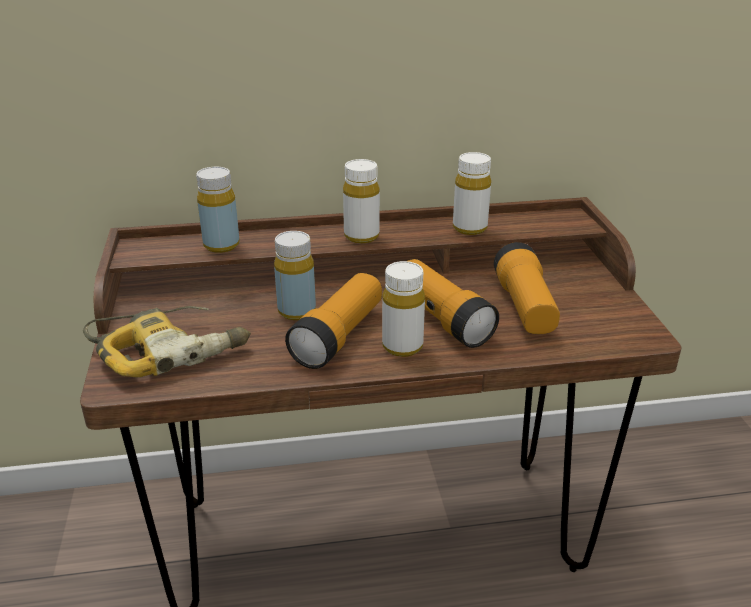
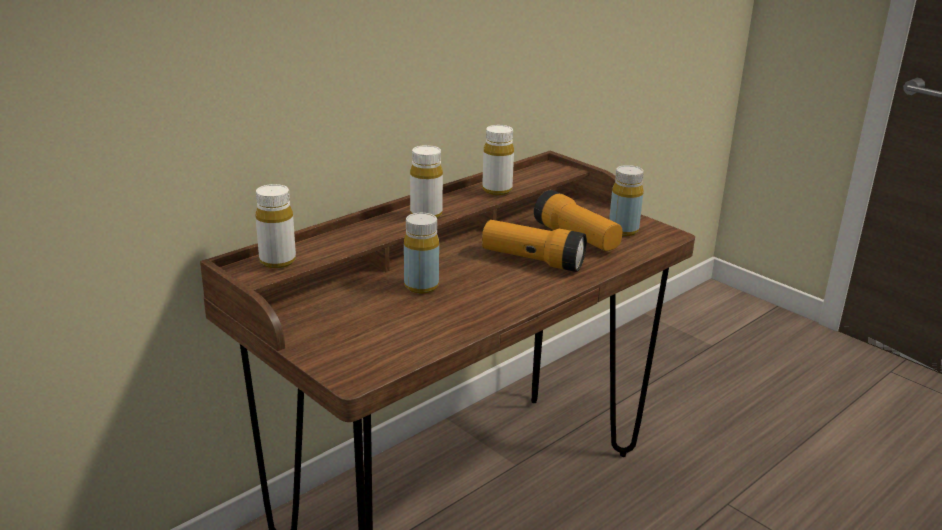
camera: 35 degrees left, 5 degrees down
power drill [83,306,251,377] -> none
yellow bottle [196,167,240,253] -> yellow bottle moved to [609,165,644,236]
flashlight [285,273,382,369] -> none
white bottle [382,261,425,357] -> white bottle moved to [255,184,296,268]

